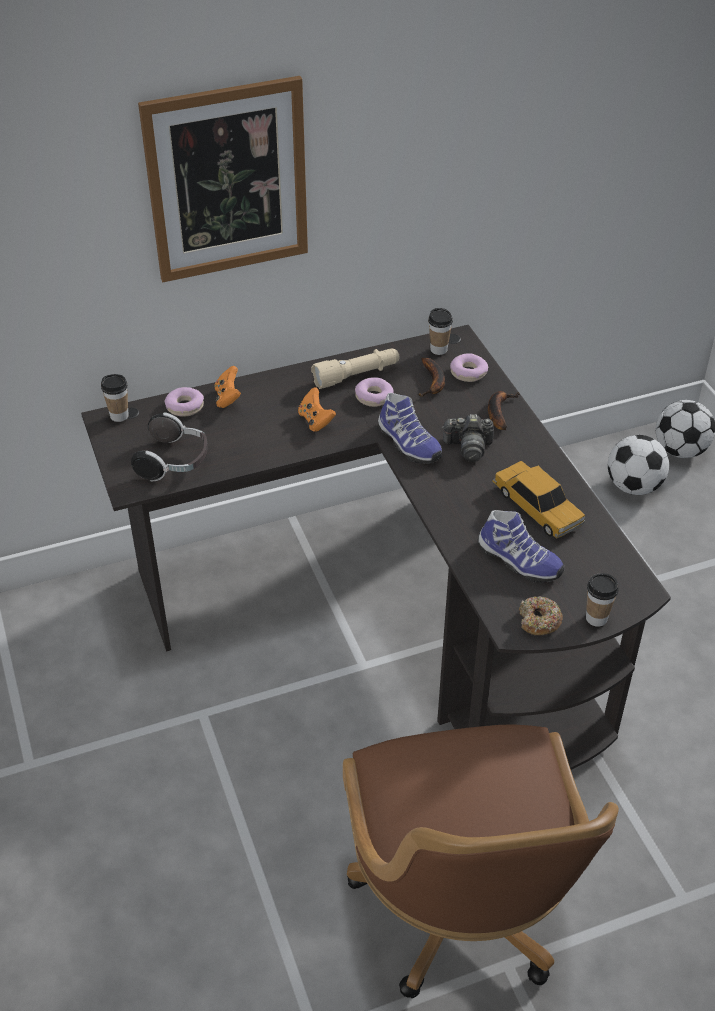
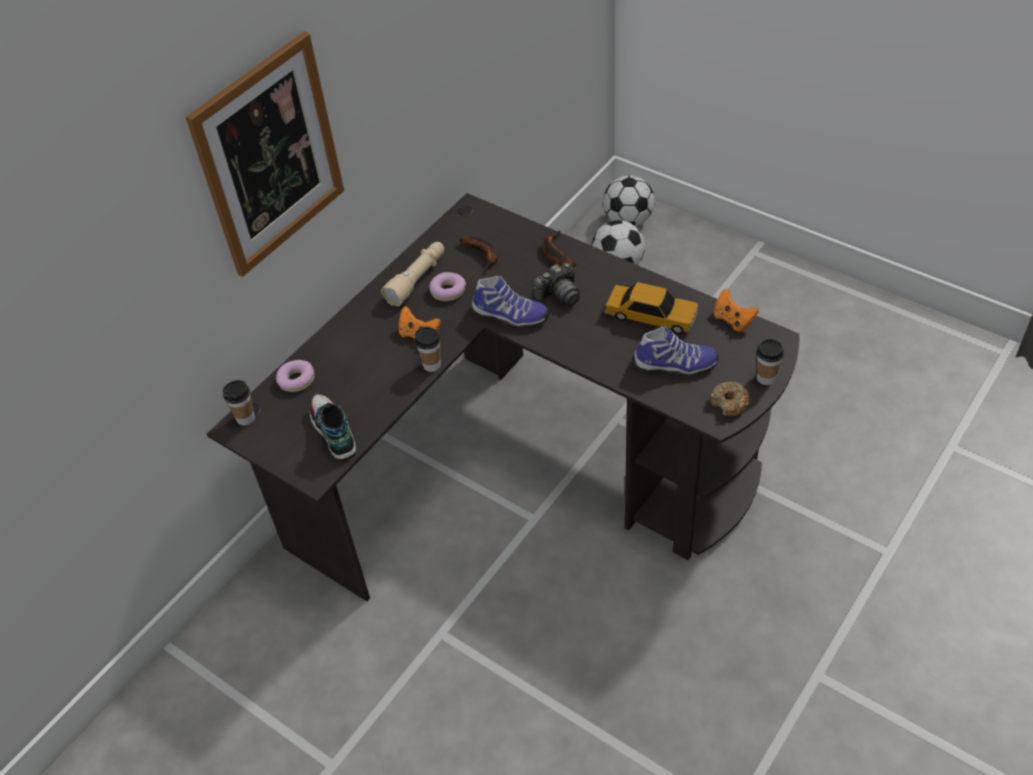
camera: 30 degrees left, 5 degrees up
headphones [131,412,208,481] -> shoe [309,392,356,461]
orange game controller [214,366,241,408] -> orange game controller moved to [714,289,759,332]
brown office chair [343,724,619,998] -> none
cup [428,308,453,355] -> cup moved to [415,327,441,372]
donut [450,353,488,382] -> none

